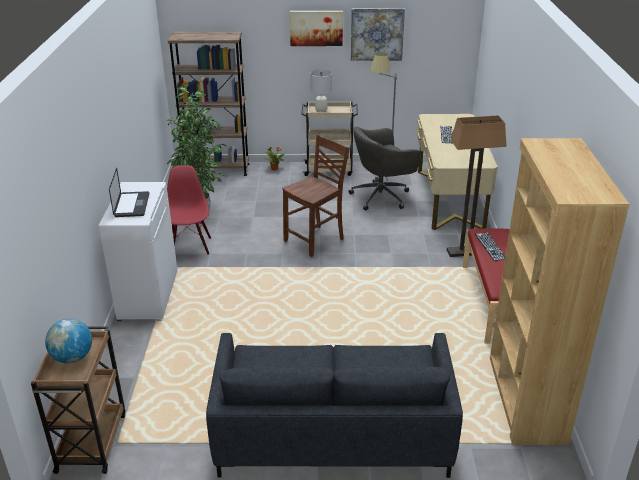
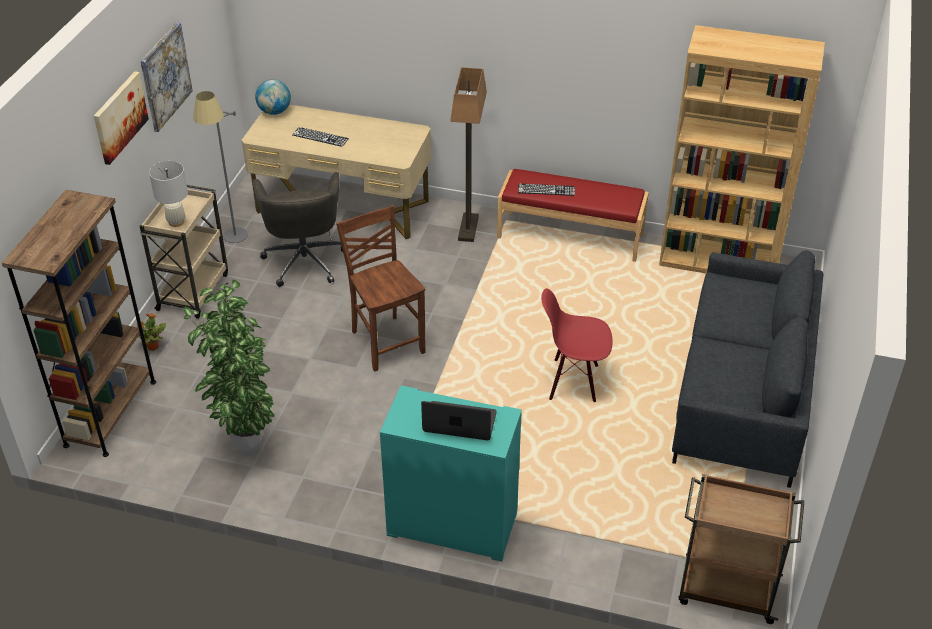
camera: 75 degrees left, 10 degrees up
globe [45,319,92,363] -> globe moved to [255,79,291,115]
white cabinet [99,182,178,321] -> turquoise cabinet [380,385,522,562]
red chair [167,165,211,255] -> red chair moved to [541,288,613,402]

